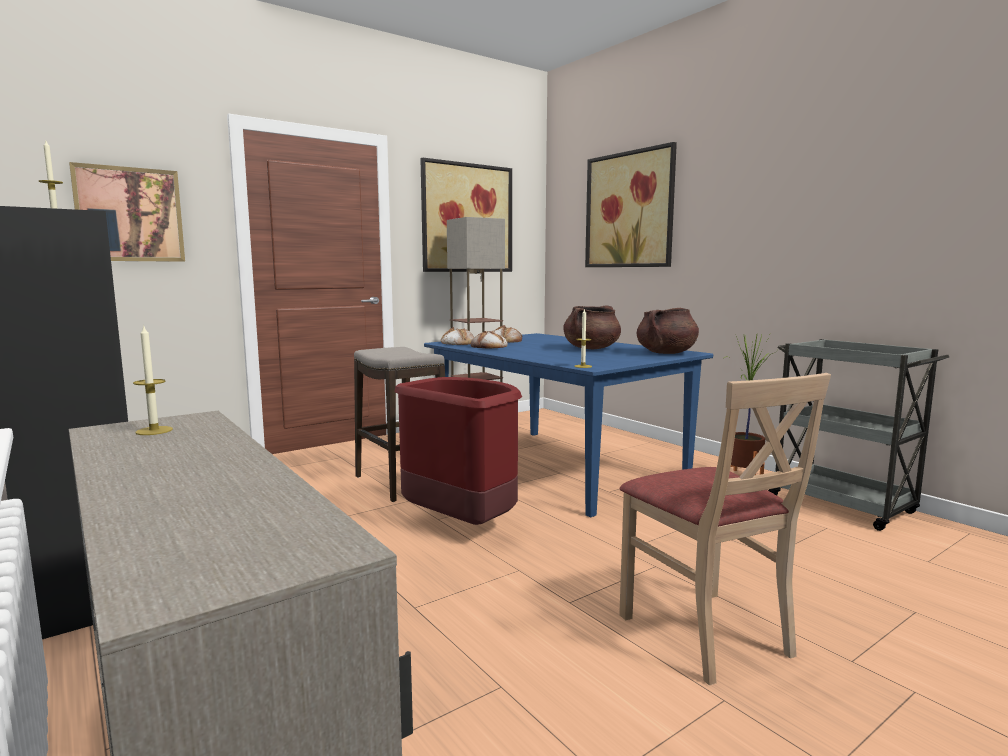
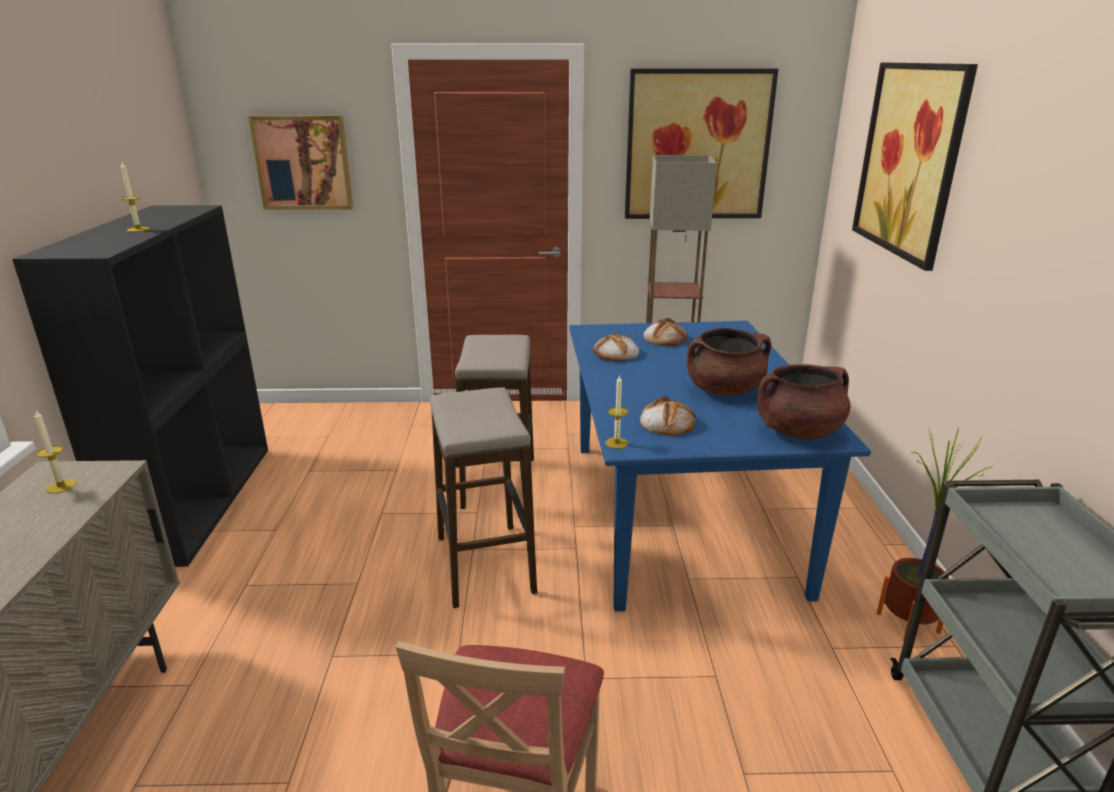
camera: 35 degrees right, 15 degrees up
red trash can [395,377,522,525] -> stool [430,387,537,608]
bread [441,327,474,345] -> bread moved to [640,396,696,436]

